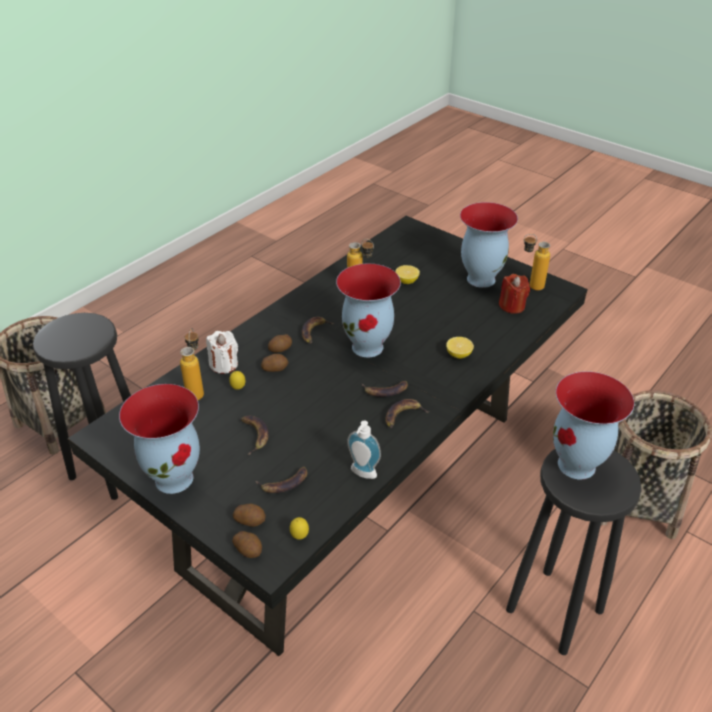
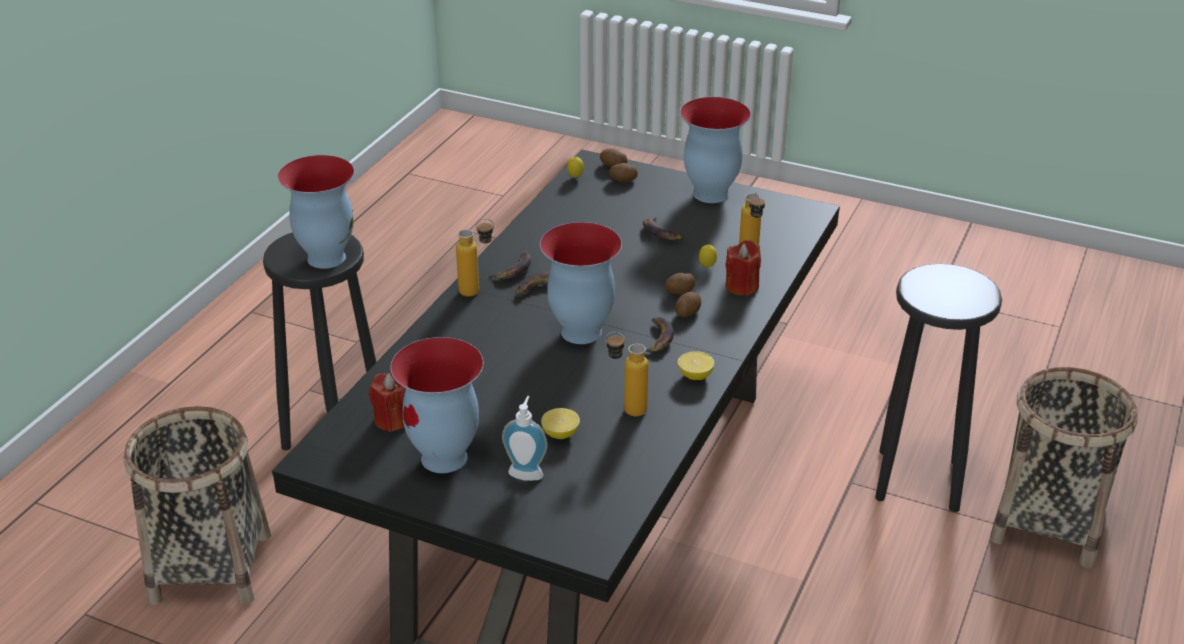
camera: 165 degrees right, 5 degrees down
white candle [206,331,238,374] -> red candle [725,240,761,296]
banana [256,466,307,493] -> none
soap dispenser [347,421,381,479] -> soap dispenser moved to [502,396,547,481]
lemon [446,337,474,359] -> lemon moved to [678,351,714,380]
bottle [524,234,550,290] -> bottle moved to [456,218,494,297]

